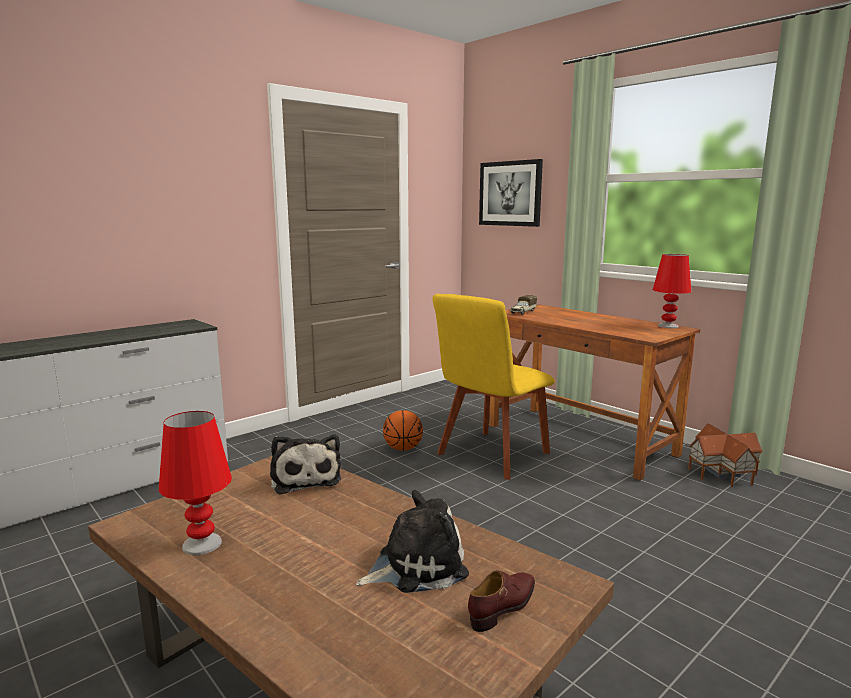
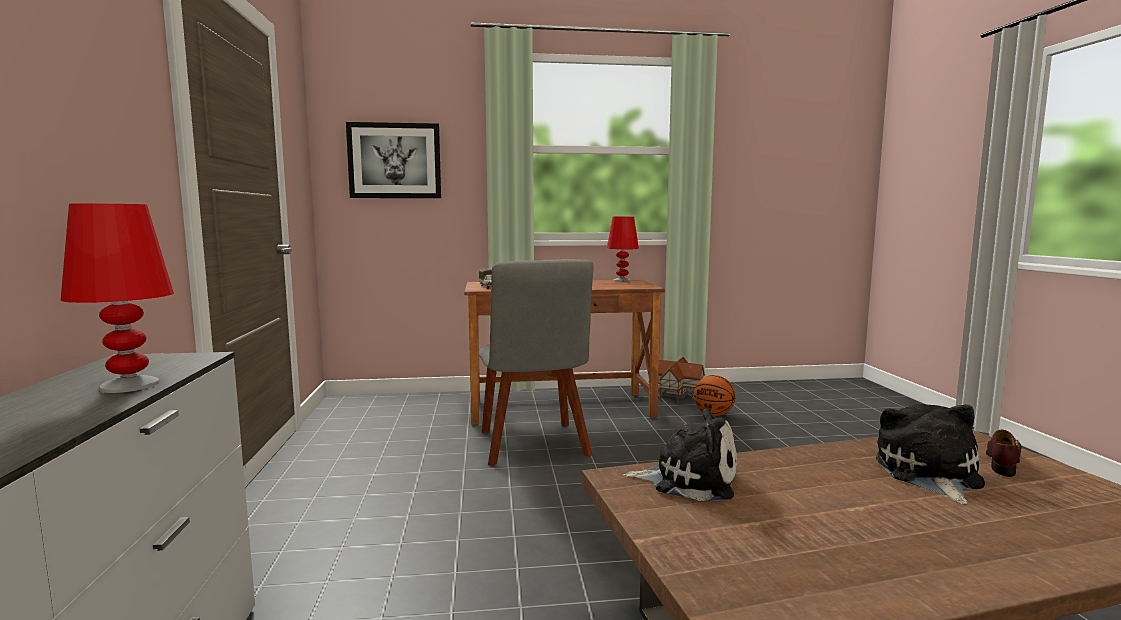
camera: 55 degrees left, 5 degrees down
red table lamp [159,411,232,555] -> red table lamp moved to [61,204,174,393]
basketball [383,410,423,451] -> basketball moved to [694,375,735,416]
yellow chair [433,294,555,480] -> grey chair [478,259,593,466]
brown shoe [468,570,535,632] -> brown shoe turned 45 degrees clockwise [986,430,1022,477]

